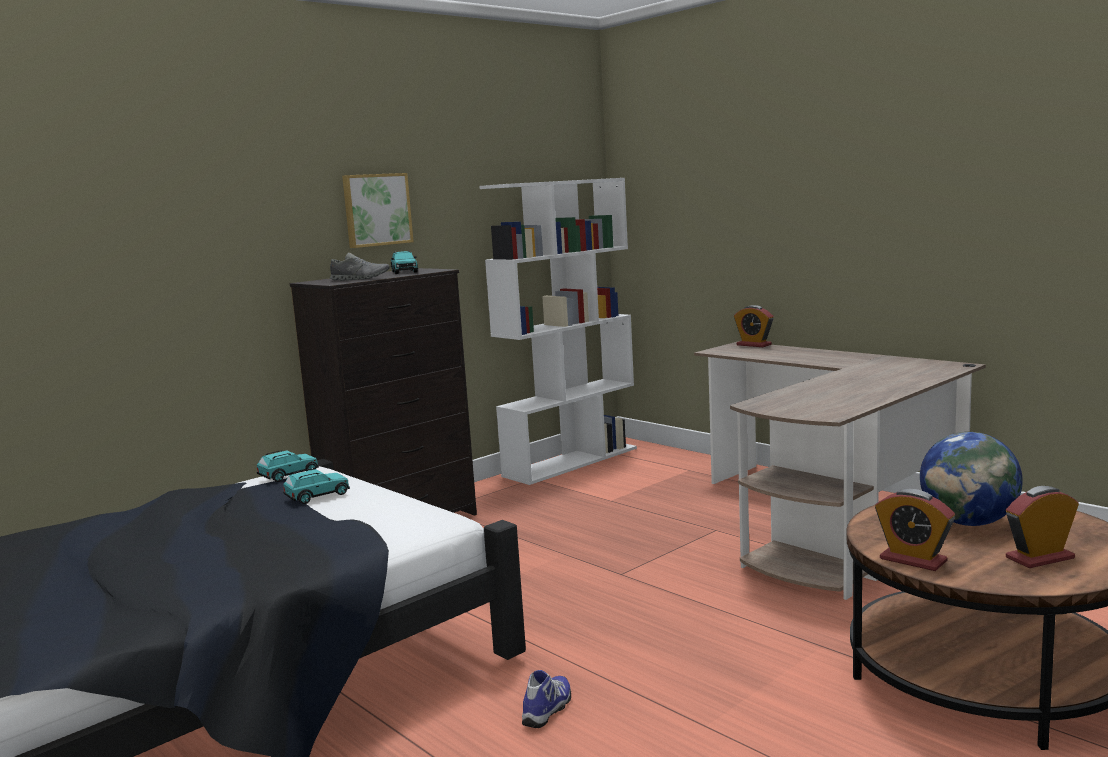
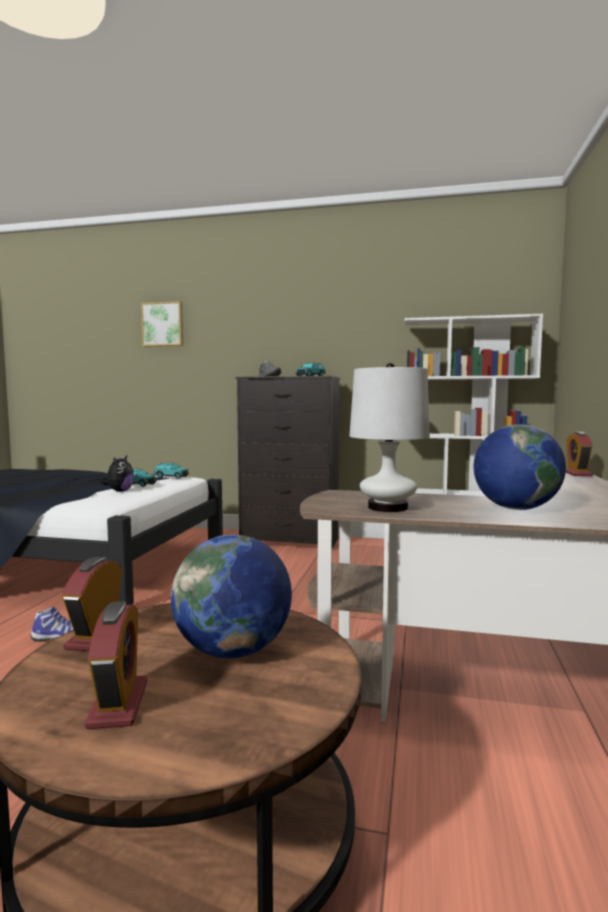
camera: 55 degrees right, 5 degrees down
picture [342,173,414,248] -> picture moved to [141,301,183,347]
alarm clock [1006,486,1079,568] -> alarm clock turned 45 degrees clockwise [84,601,148,729]
none -> plush toy [100,456,134,492]
none -> white table lamp [349,363,430,512]
none -> globe [474,424,566,510]

